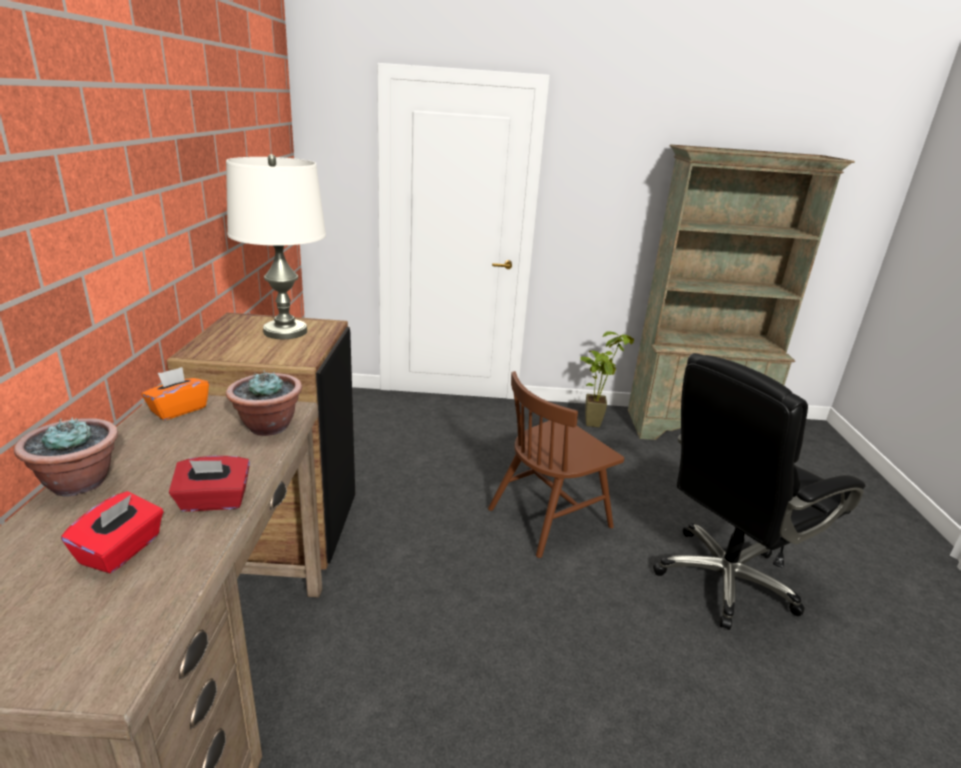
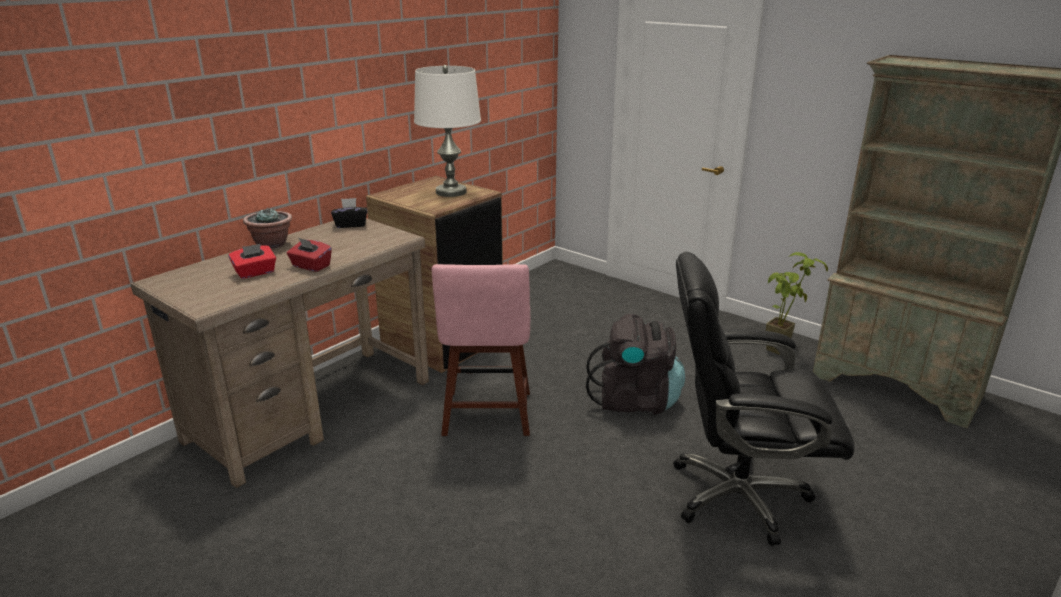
camera: 40 degrees right, 0 degrees up
orange tissue box [141,367,209,421] -> black tissue box [331,198,367,228]
potted plant [226,370,302,436] -> none
brown chair [488,371,624,558] -> black backpack [586,314,685,415]
none -> pink chair [432,264,531,436]

